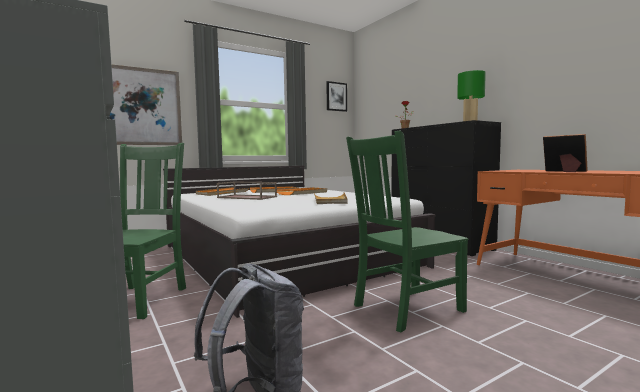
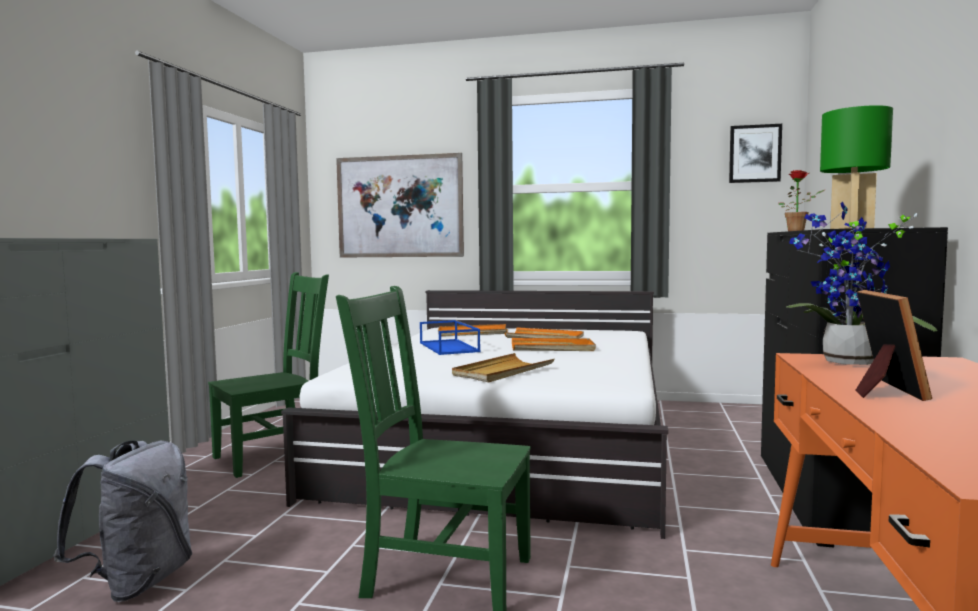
camera: 45 degrees right, 0 degrees up
brown tray [217,181,277,200] -> blue tray [420,320,480,355]
none -> potted plant [786,202,938,365]

